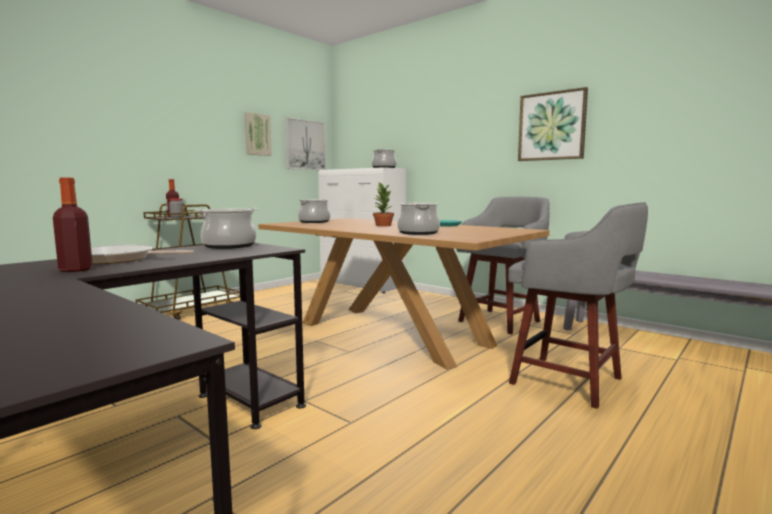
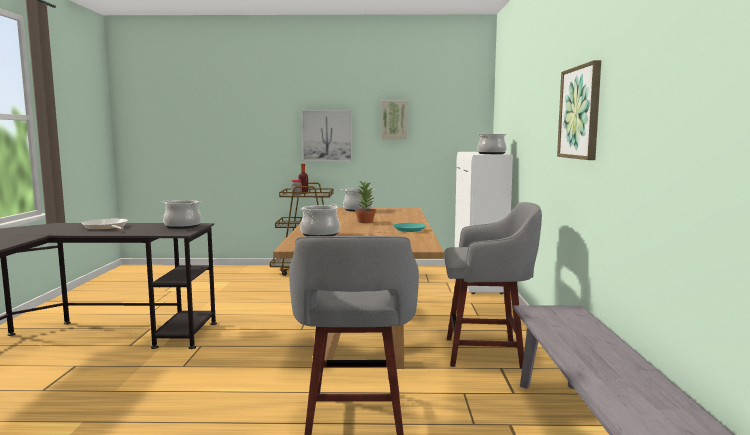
camera: 50 degrees right, 0 degrees up
bottle [53,178,93,272] -> none
picture [285,117,326,170] -> picture moved to [302,110,352,161]

